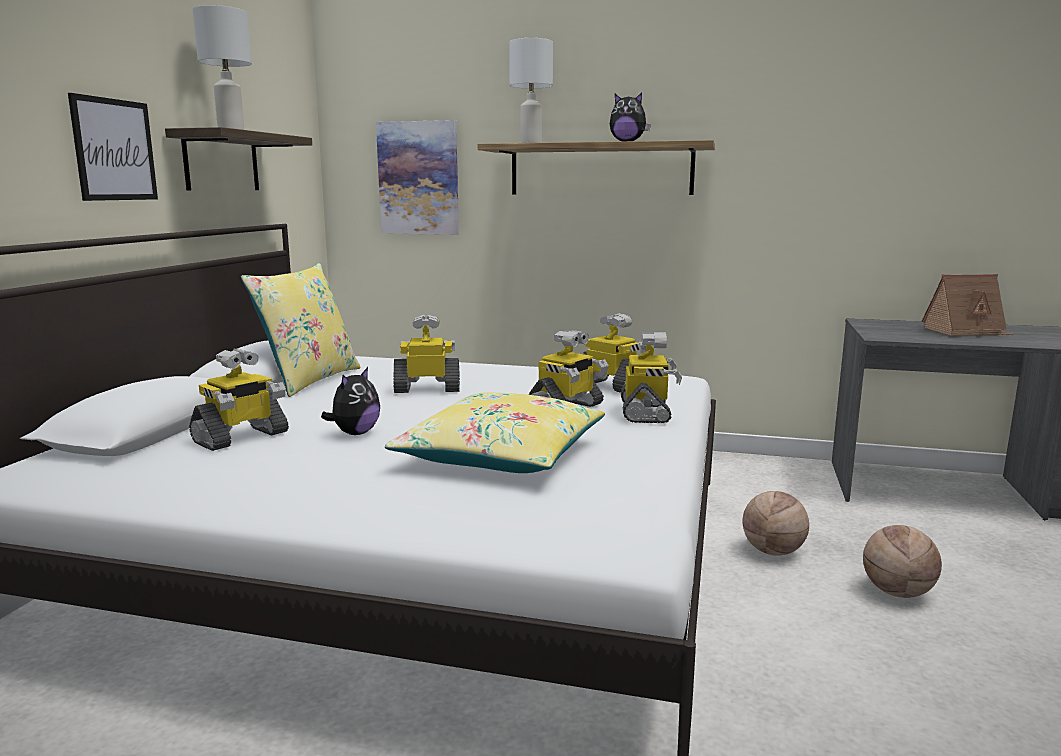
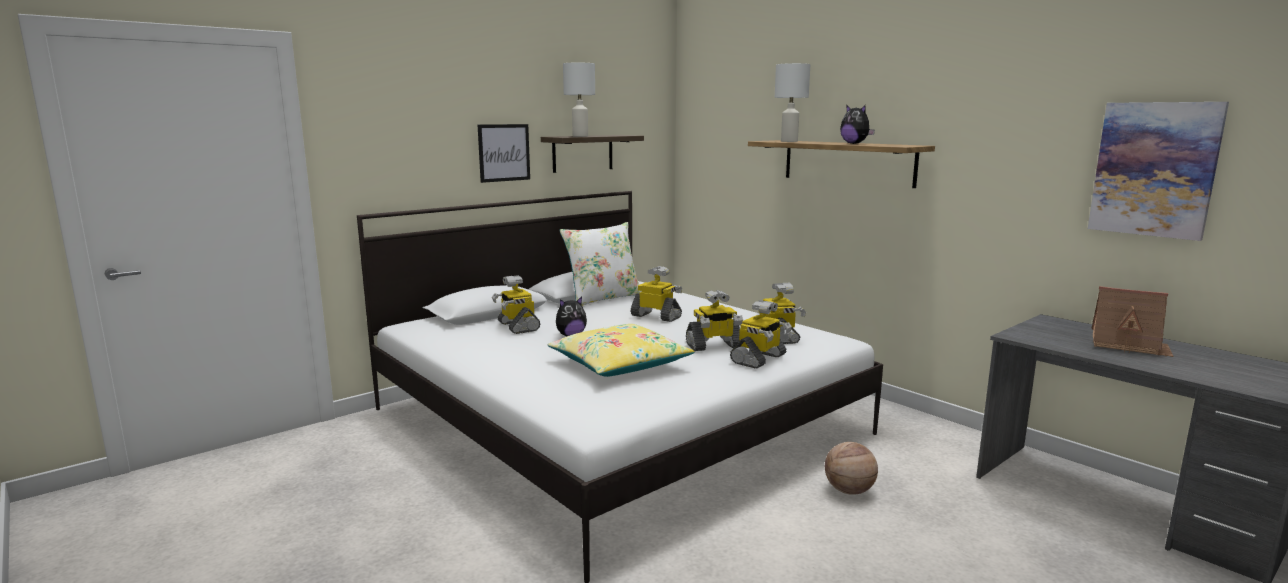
camera: 35 degrees right, 0 degrees up
toy robot [189,349,289,451] -> toy robot turned 75 degrees clockwise [492,275,540,334]
yellow pillow [241,263,360,397] -> white pillow [560,222,642,306]
picture [376,120,459,235] -> picture moved to [1088,102,1229,241]
basketball [863,525,942,598] -> none

